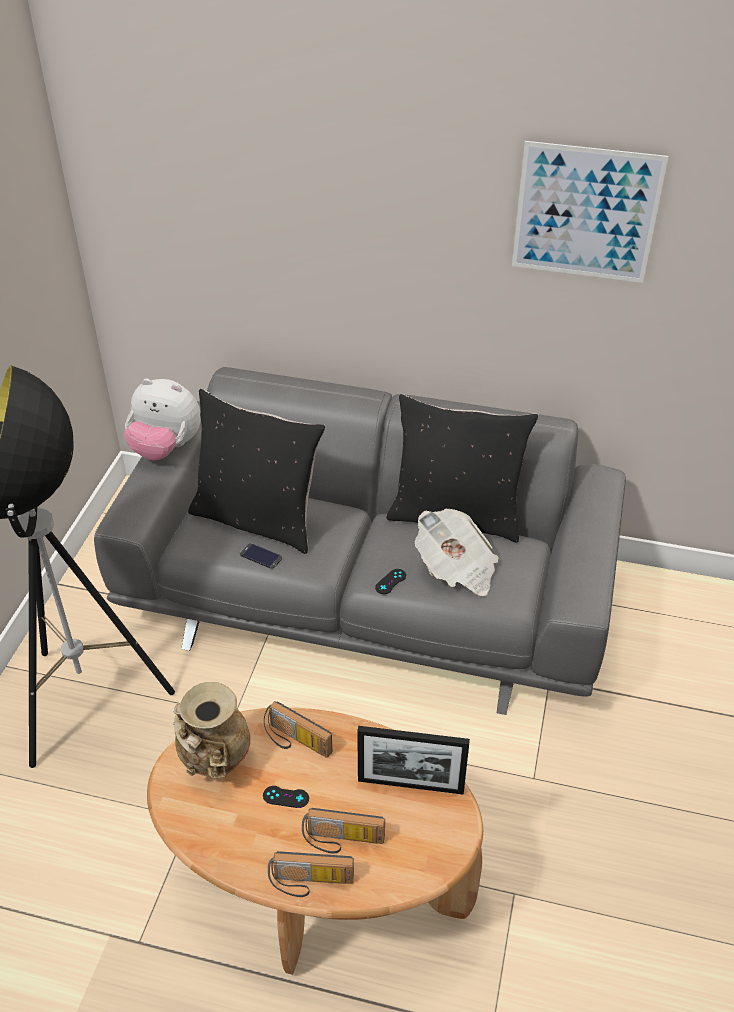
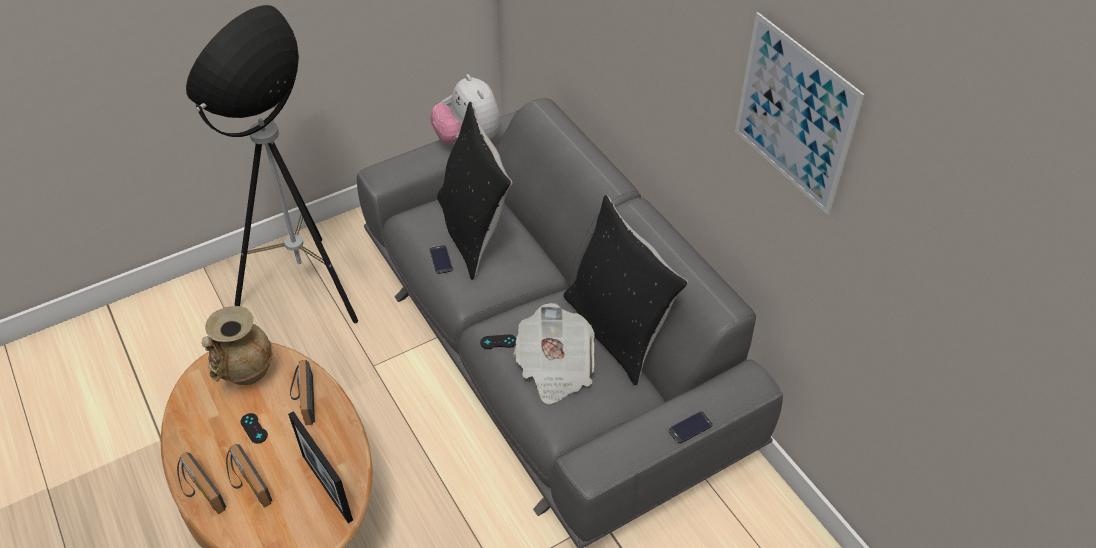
camera: 45 degrees right, 5 degrees up
none -> phone [668,411,713,444]

